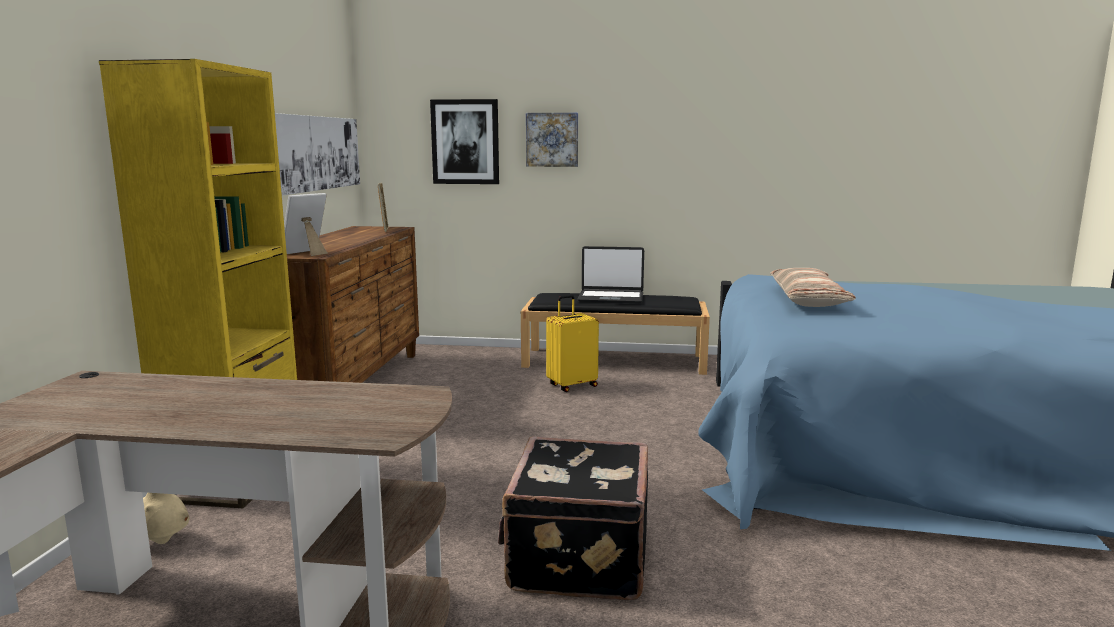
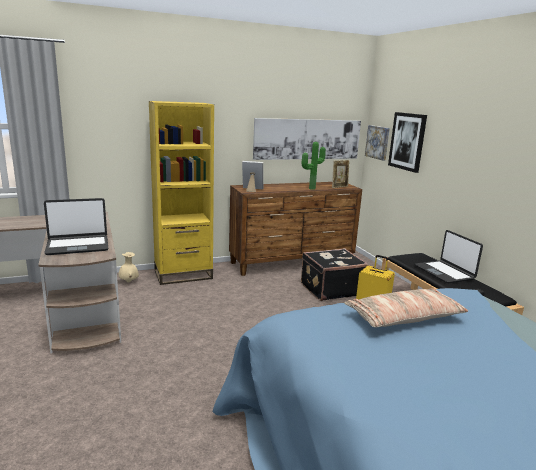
camera: 60 degrees right, 5 degrees up
black suitcase [498,437,648,600] -> black suitcase moved to [301,248,368,301]
picture [526,113,578,167] -> picture moved to [365,125,390,160]
none -> laptop [44,198,108,255]
none -> potted plant [301,142,326,190]

